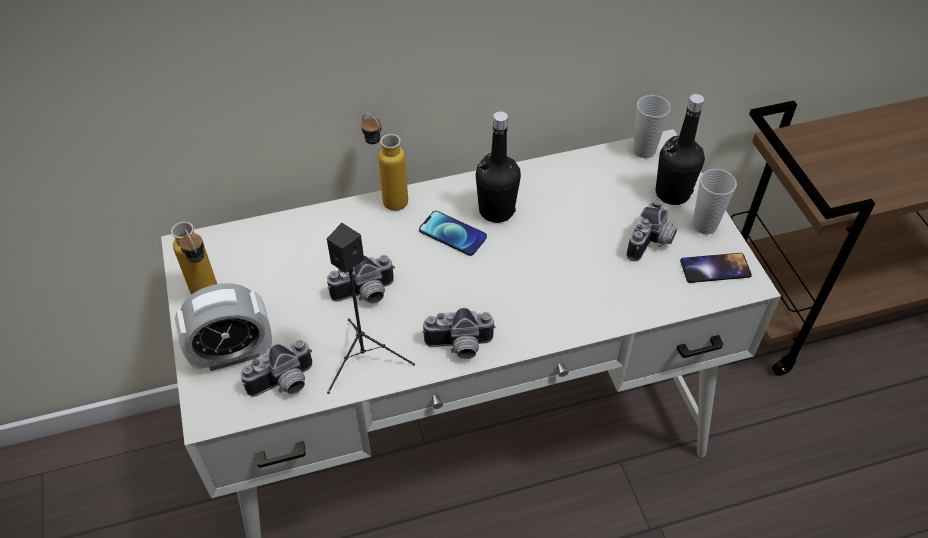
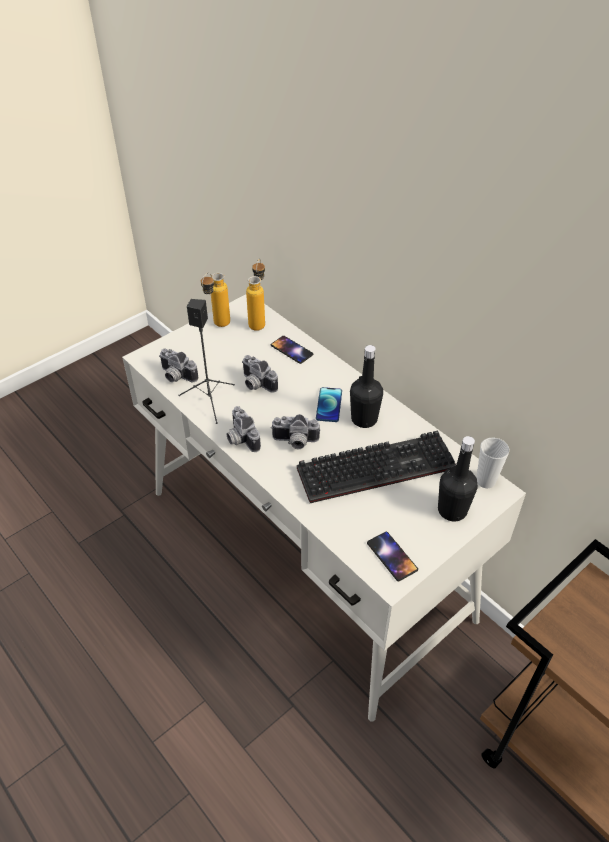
camera: 65 degrees right, 5 degrees down
alarm clock [175,283,272,371] -> none
bottle [361,113,408,211] -> bottle moved to [246,259,265,331]
camera [627,199,677,262] -> camera moved to [271,414,321,449]
cup [693,169,737,234] -> none
none -> phone [271,336,313,364]
none -> keyboard [297,431,456,503]

